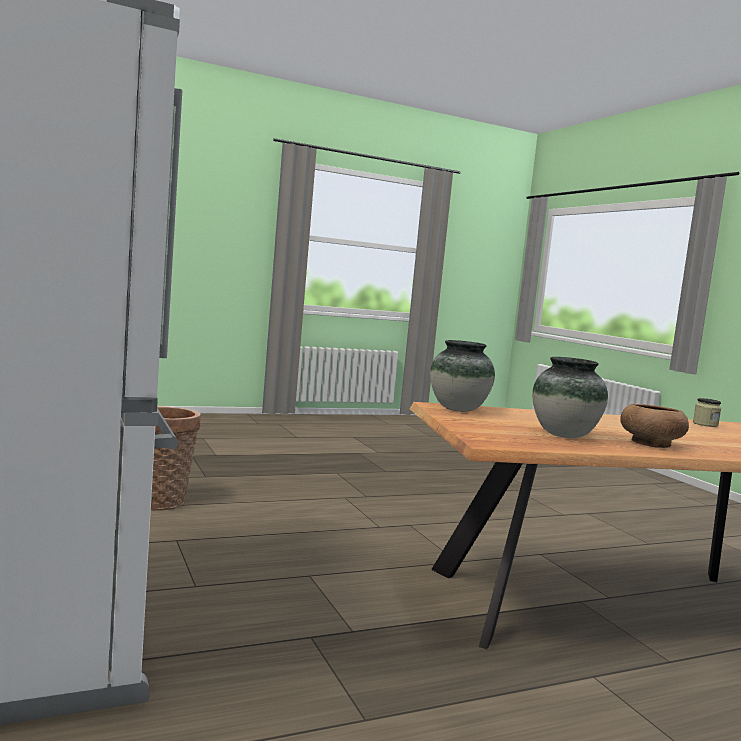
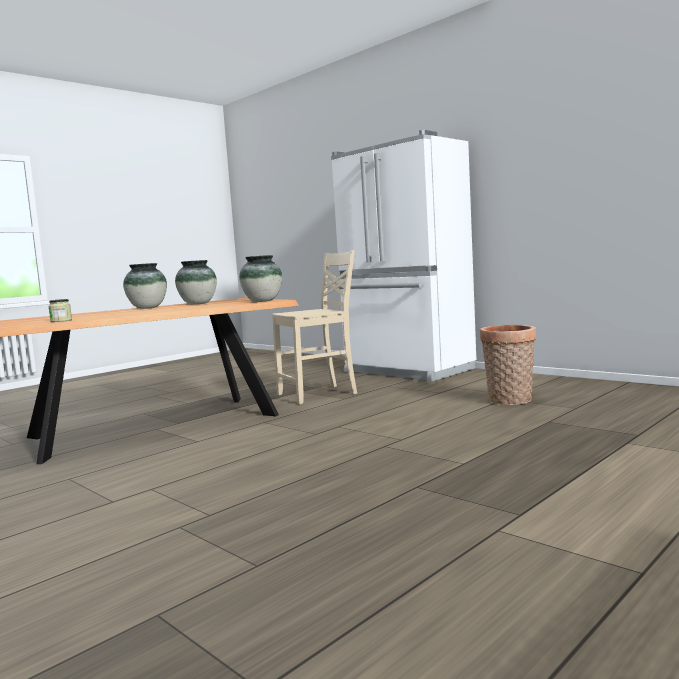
camera: 160 degrees right, 0 degrees up
brown bowl [620,404,689,448] -> vase [123,263,167,309]
none -> beige chair [272,250,357,404]

